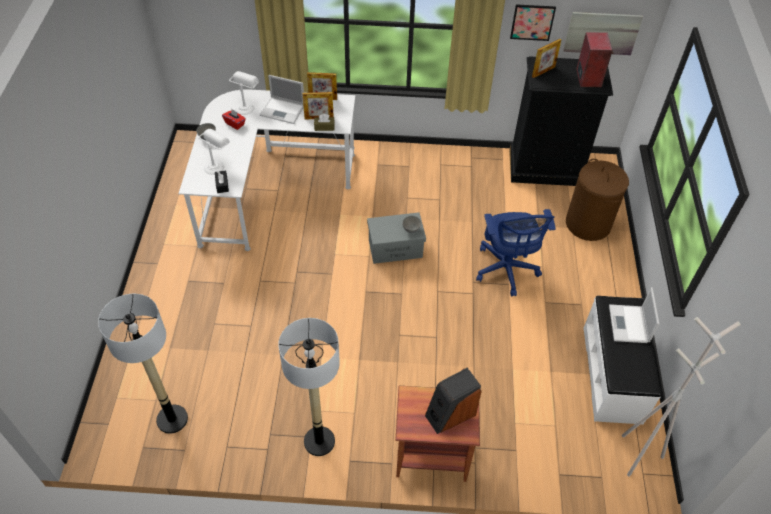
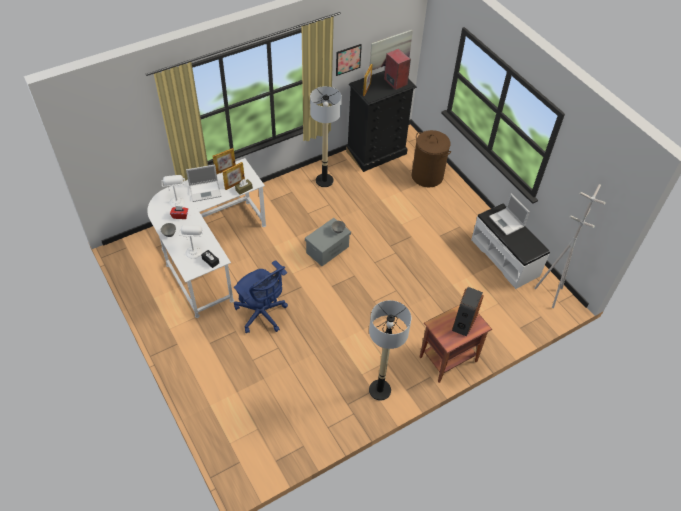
camera: 35 degrees left, 0 degrees up
floor lamp [98,294,188,434] -> floor lamp moved to [310,86,342,187]
blue office chair [476,209,556,297] -> blue office chair moved to [234,260,288,333]

